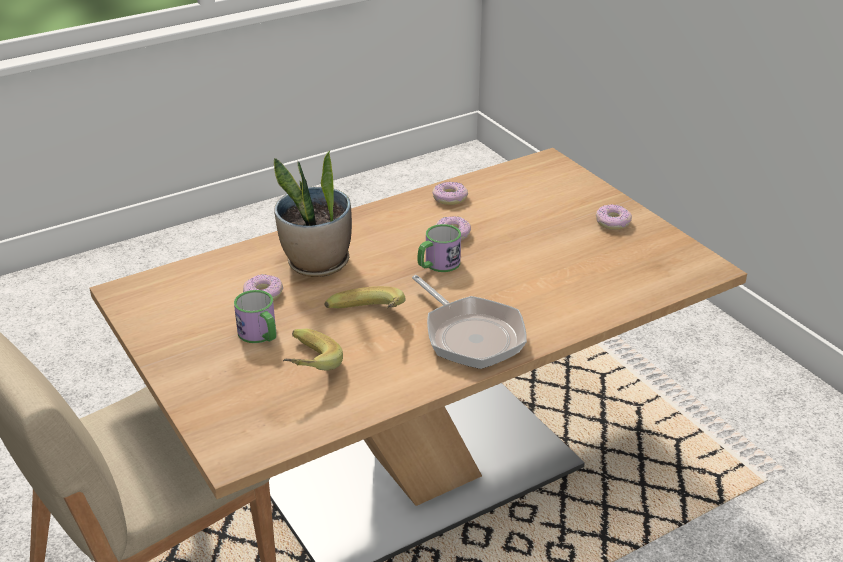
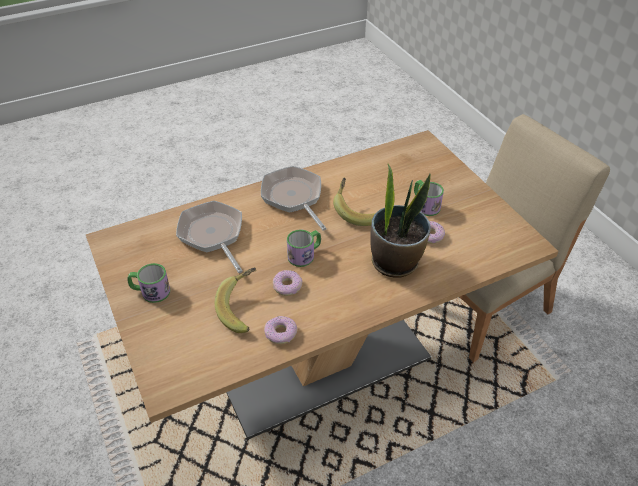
camera: 175 degrees left, 10 degrees up
banana [283,329,343,371] -> banana moved to [215,267,256,333]
donut [596,204,632,230] -> mug [127,263,170,303]
none -> frying pan [176,201,243,273]

